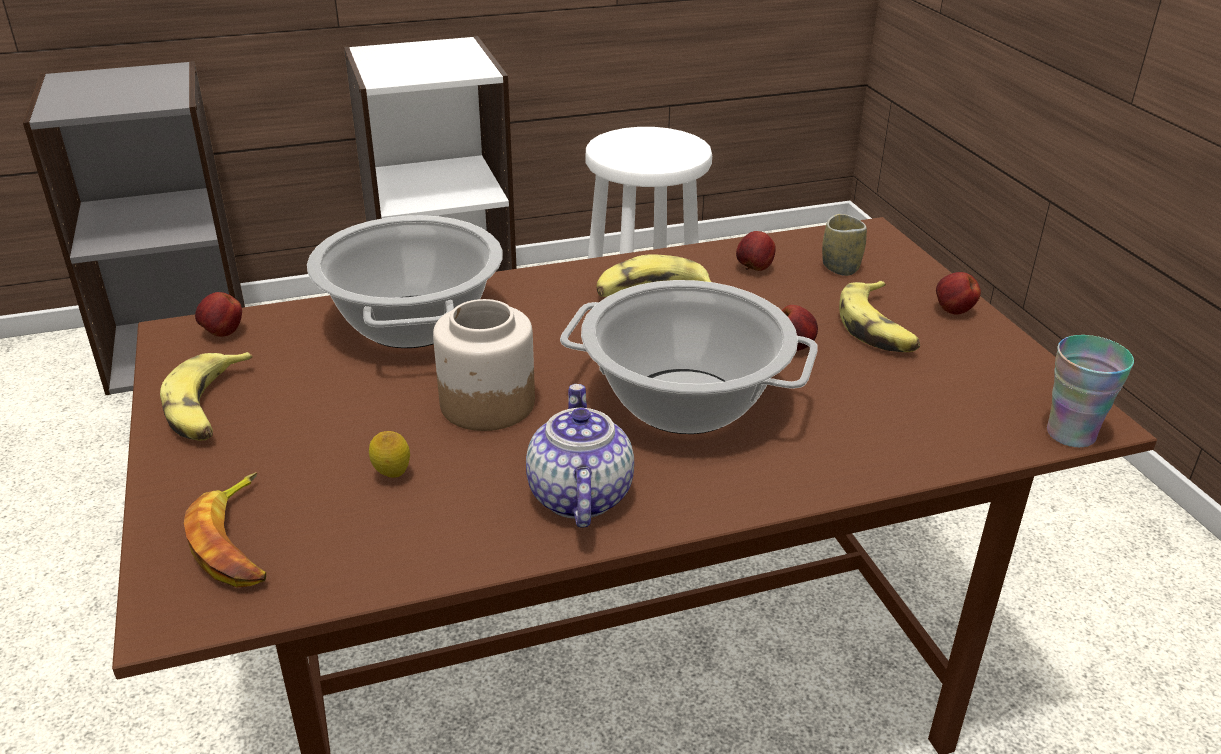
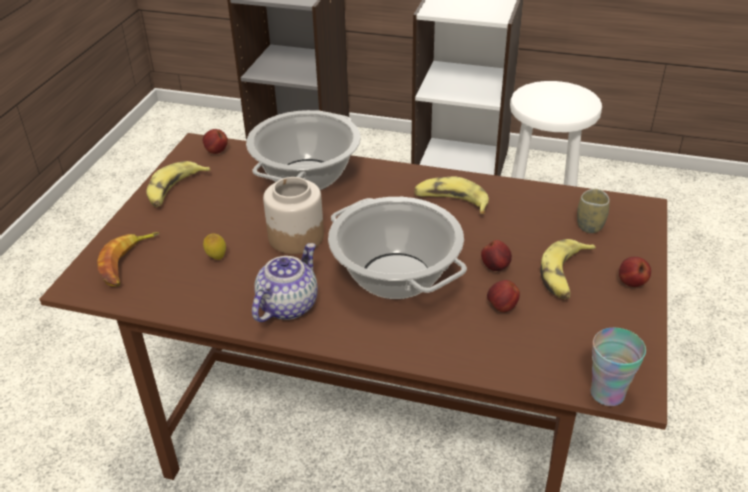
camera: 35 degrees right, 5 degrees up
apple [736,231,776,271] -> apple moved to [487,280,520,312]

